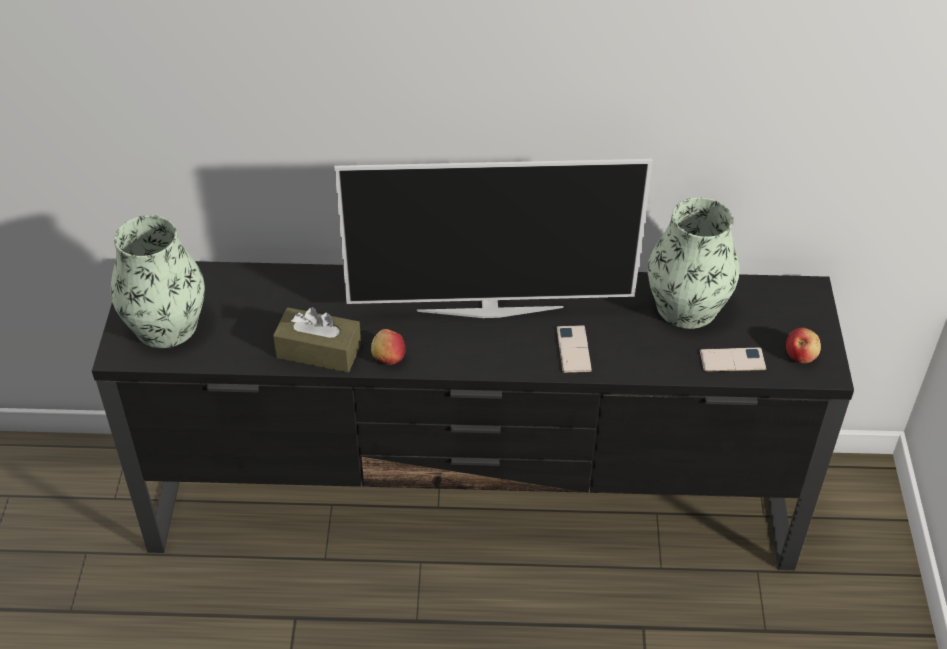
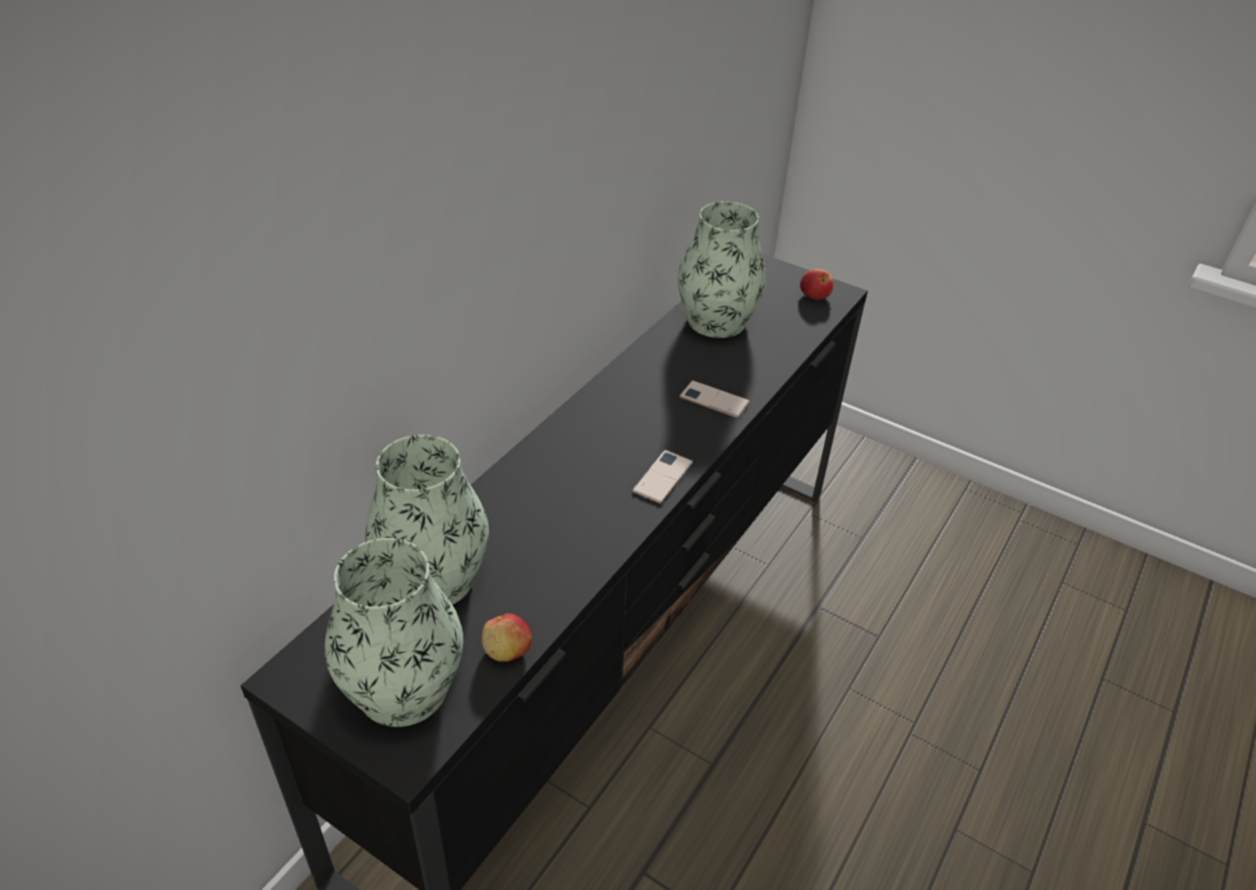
camera: 60 degrees left, 5 degrees down
brown tissue box [273,307,361,372] -> none
television [335,159,653,318] -> none
apple [371,329,406,365] -> apple moved to [481,613,532,662]
phone [700,348,767,372] -> phone moved to [632,450,693,504]
none -> vase [365,435,489,605]

